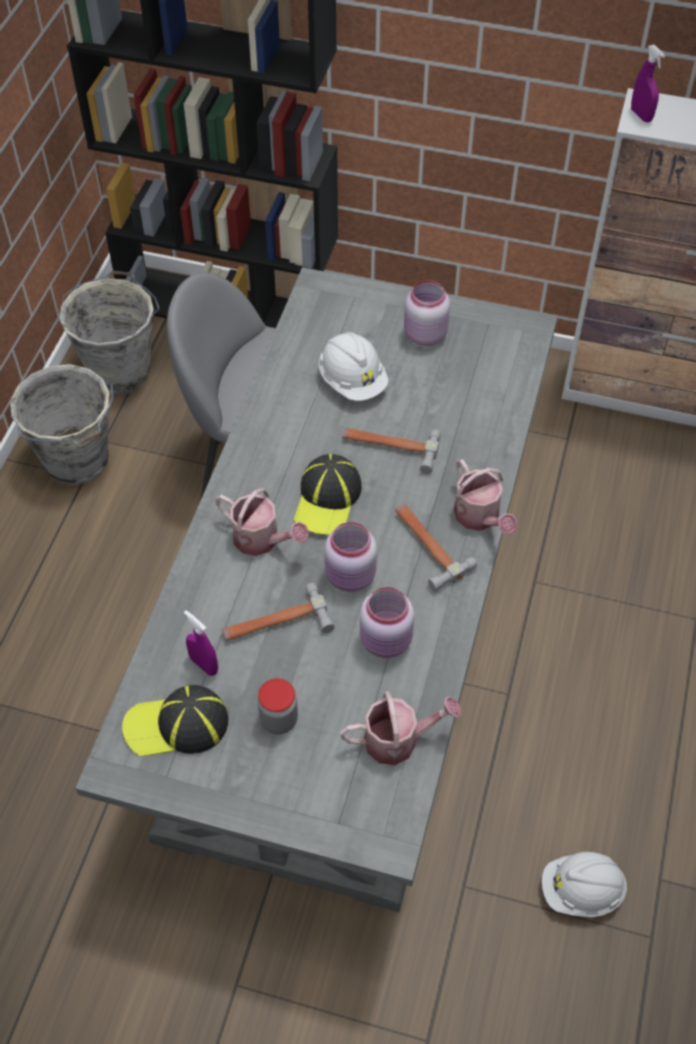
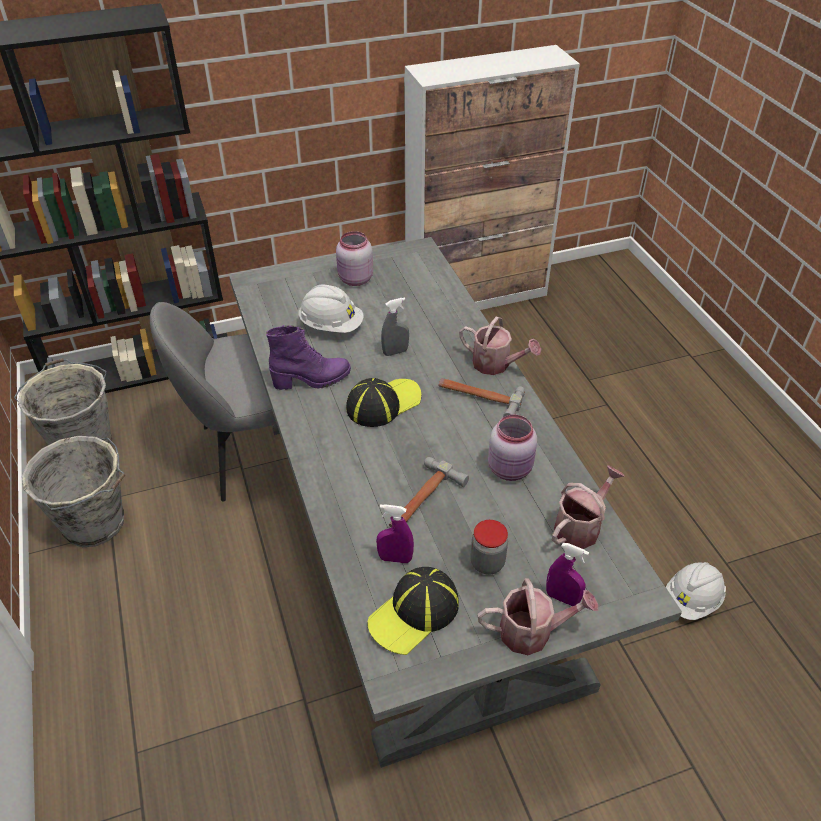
camera: 35 degrees left, 10 degrees down
watering can [215,488,309,556] -> watering can moved to [478,578,598,655]
cap [294,454,362,535] -> cap turned 105 degrees counterclockwise [346,378,421,427]
pink jar [325,522,377,592] -> none
hammer [342,428,440,474] -> grey spray bottle [381,297,409,356]
purple spray bottle [631,45,665,122] -> purple spray bottle moved to [546,543,589,606]
none -> purple boot [266,325,351,390]

